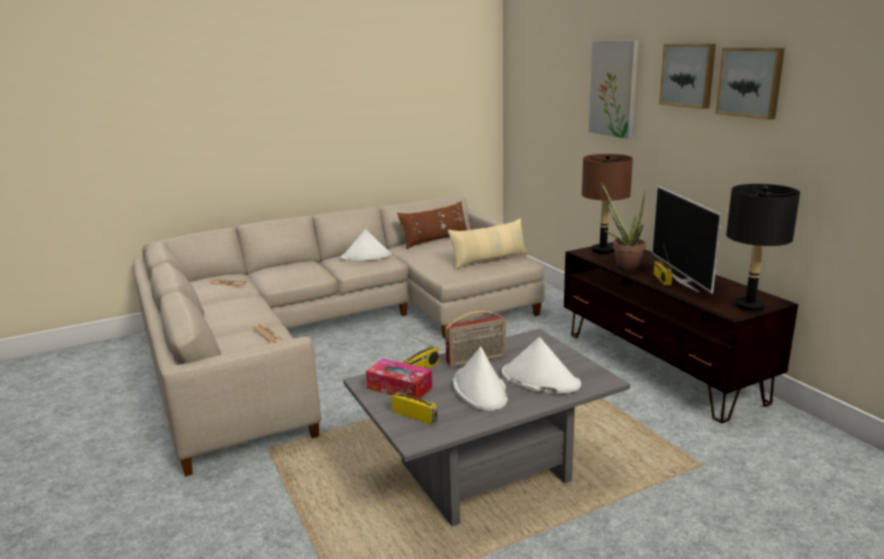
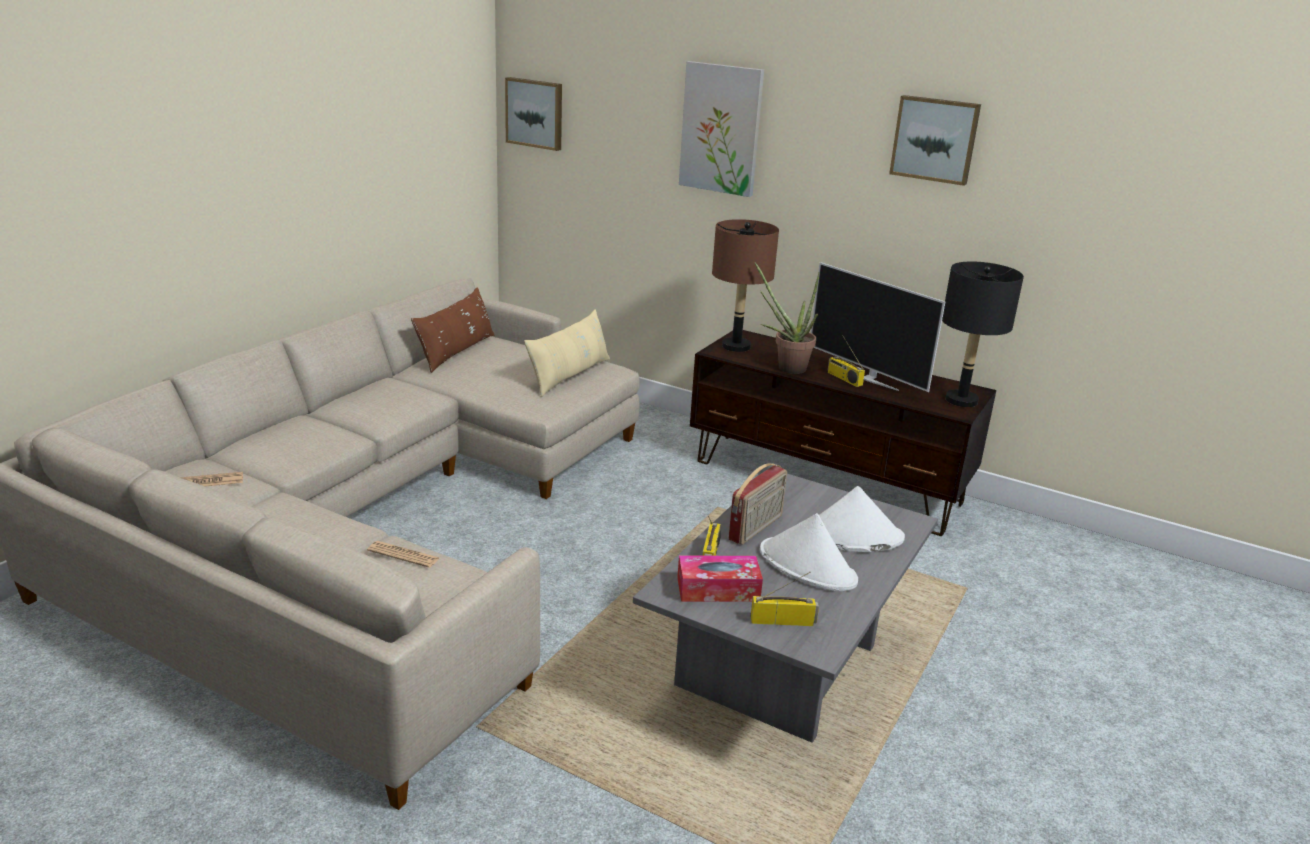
camera: 35 degrees left, 5 degrees up
white hat [341,229,392,261] -> none
picture [659,44,716,109] -> picture moved to [505,77,562,151]

